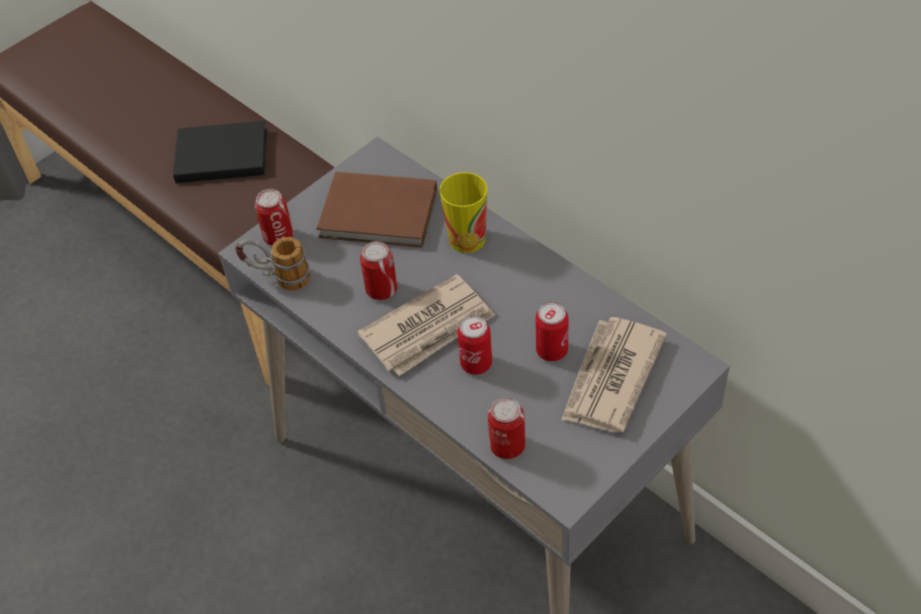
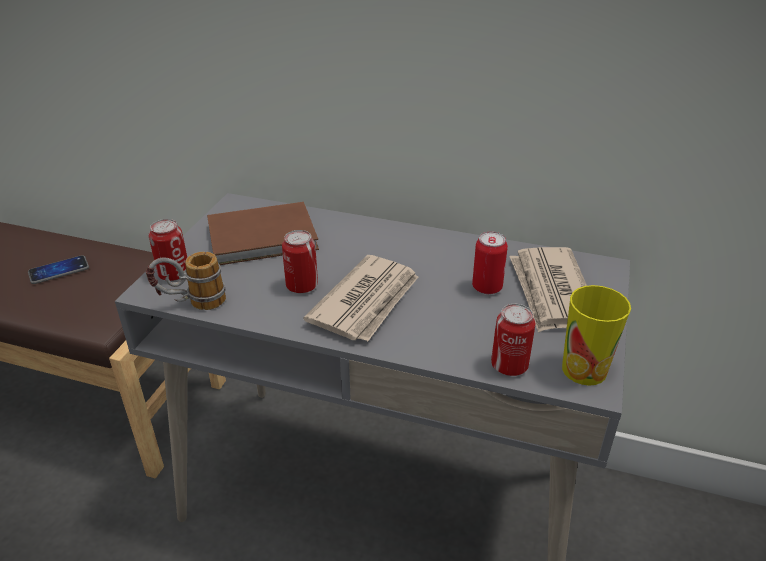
camera: 30 degrees left, 15 degrees down
black book [173,121,267,183] -> phone [28,255,89,284]
cup [440,172,487,253] -> cup moved to [562,285,631,386]
can [457,315,492,375] -> none

